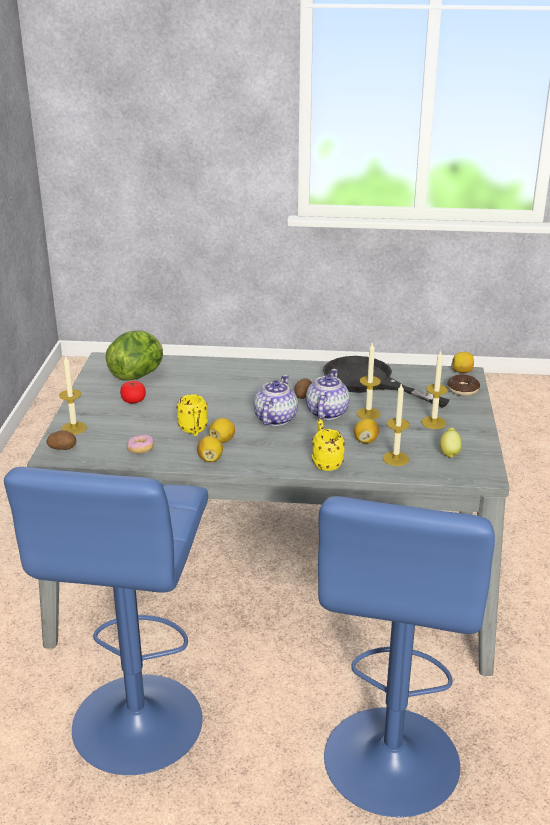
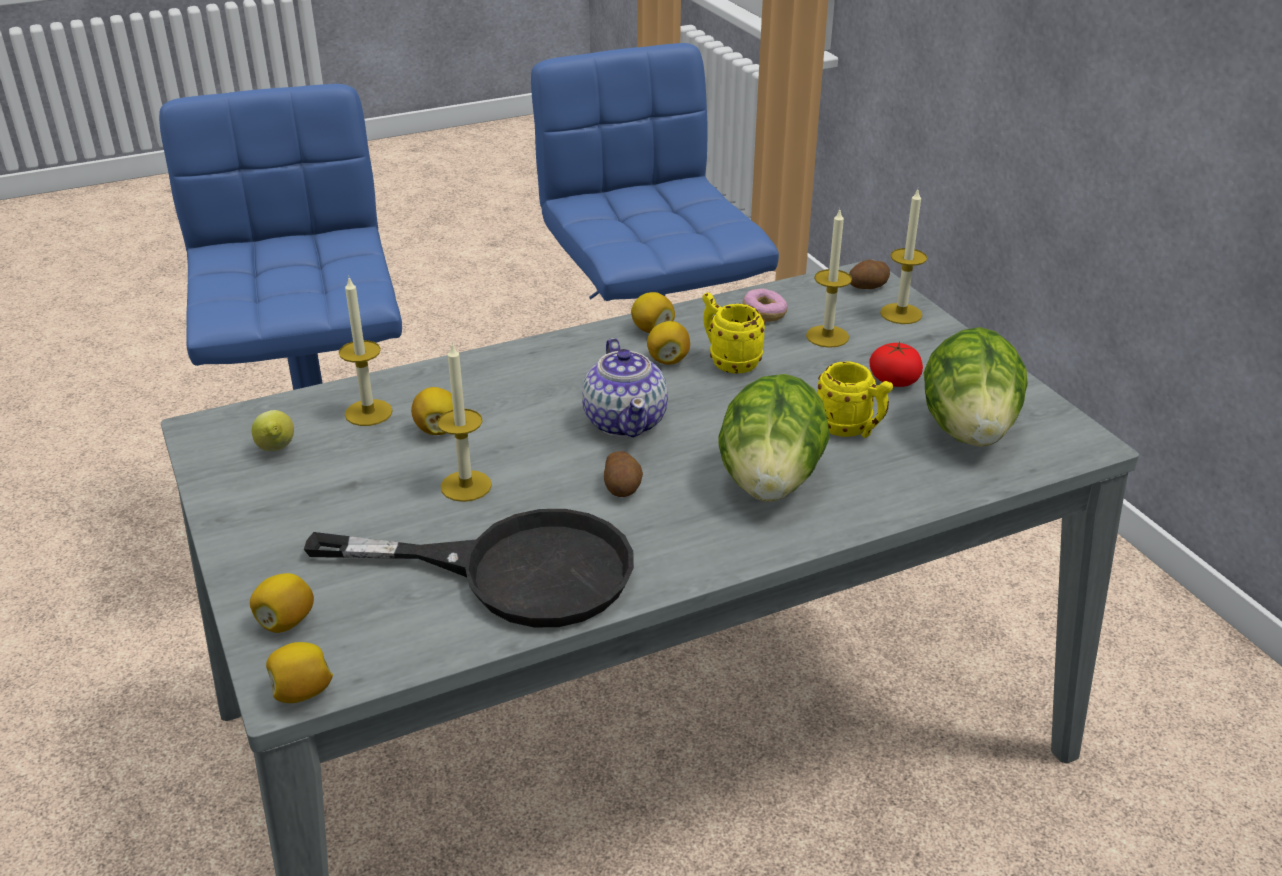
camera: 150 degrees right, 5 degrees up
teapot [306,369,350,420] -> none
yellow mug [312,419,345,471] -> yellow mug moved to [817,361,893,438]
candle [421,350,448,429] -> candle moved to [806,210,852,348]
donut [447,374,480,396] -> lemon [250,573,314,633]
none -> lettuce [718,374,830,502]

